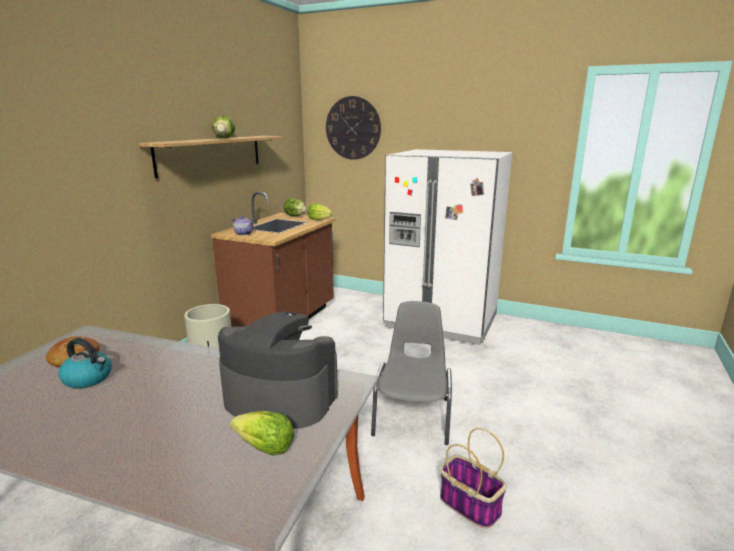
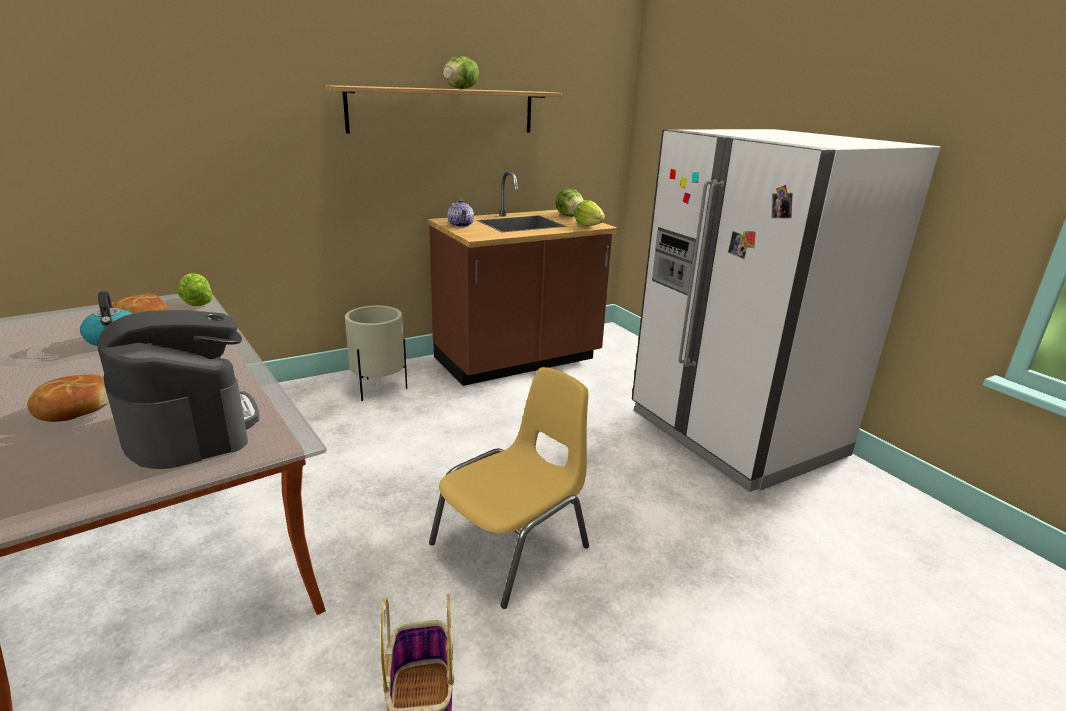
camera: 35 degrees right, 5 degrees up
lettuce [230,411,294,455] -> lettuce moved to [178,273,213,306]
wall clock [326,96,381,160] -> none
grey chair [371,301,452,445] -> yellow chair [429,367,589,609]
none -> bread [27,375,109,422]

